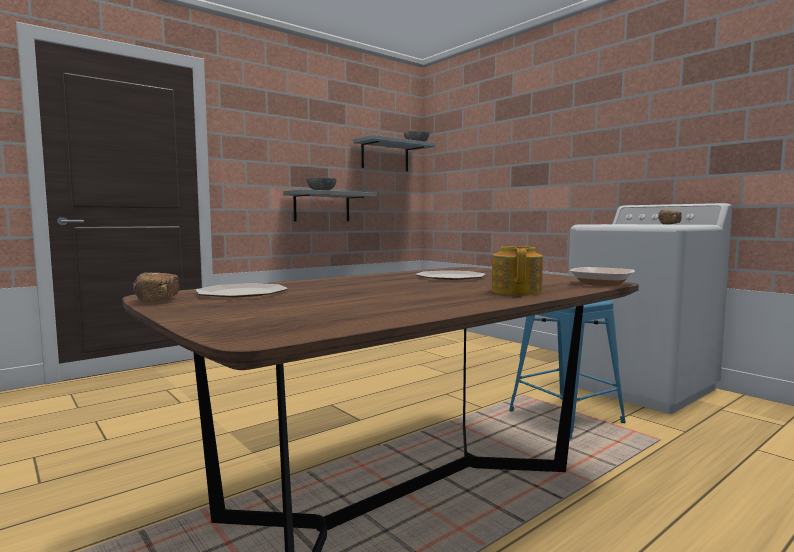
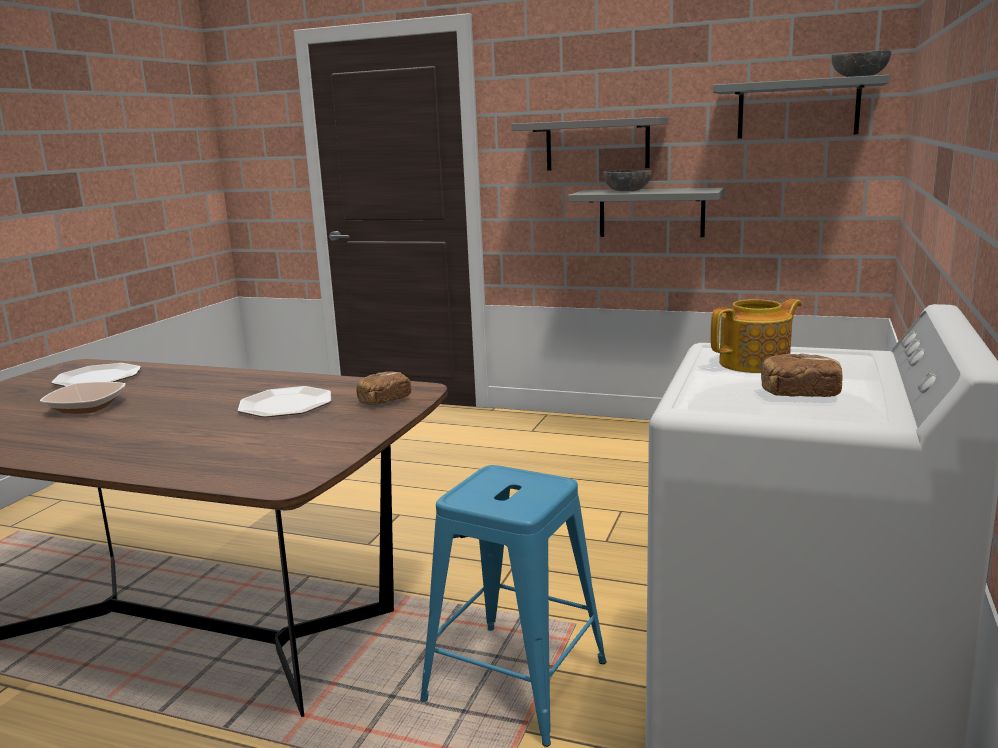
camera: 60 degrees right, 10 degrees up
bread [133,273,179,302] -> bread moved to [356,372,411,405]
teapot [491,246,543,295] -> teapot moved to [710,299,802,373]
bowl [570,267,635,286] -> bowl moved to [40,382,126,414]
none -> grey shelf [511,117,668,171]

